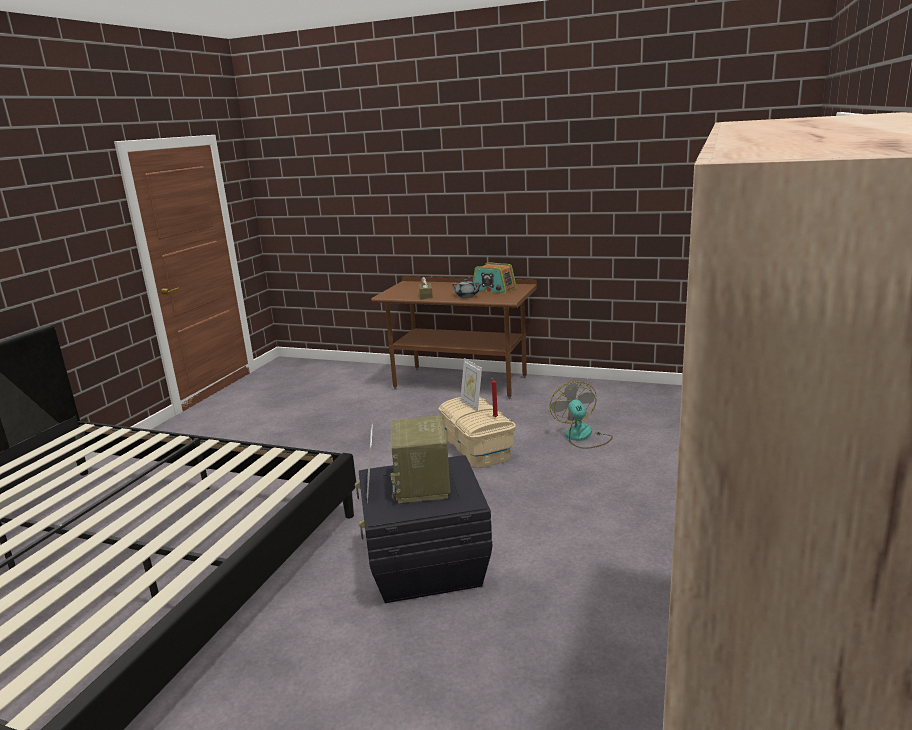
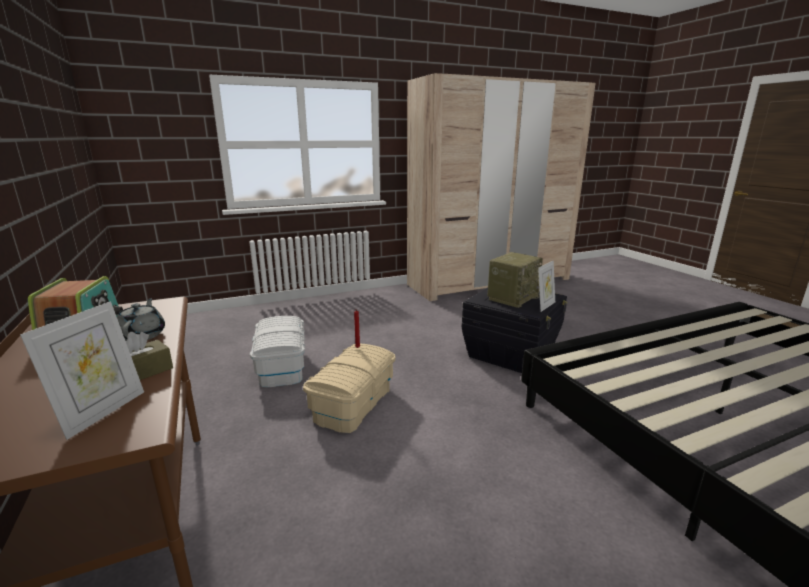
camera: 135 degrees left, 0 degrees up
picture frame [460,358,482,412] -> picture frame moved to [20,301,144,440]
fan [550,381,613,449] -> white storage box [250,316,306,387]

